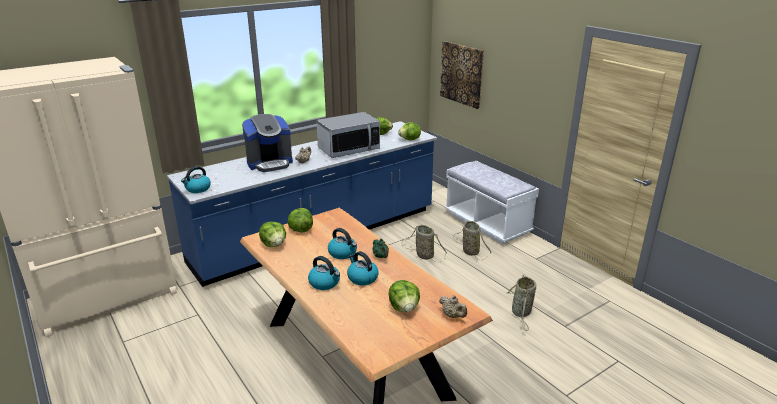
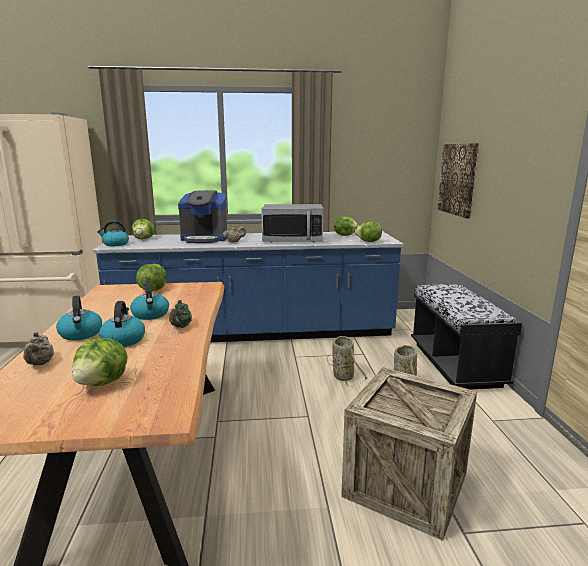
camera: 30 degrees right, 10 degrees down
lettuce [259,222,286,247] -> lettuce moved to [132,219,155,239]
beige teapot [439,295,467,318] -> beige teapot moved to [23,332,54,365]
white bench [445,161,539,244] -> black bench [411,284,522,390]
basket [507,274,536,331] -> crate [341,367,477,541]

